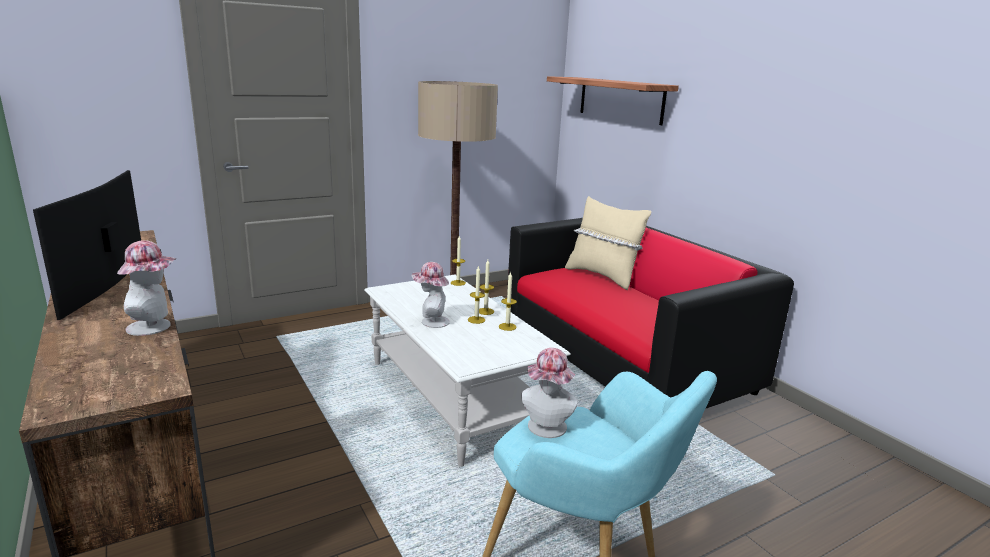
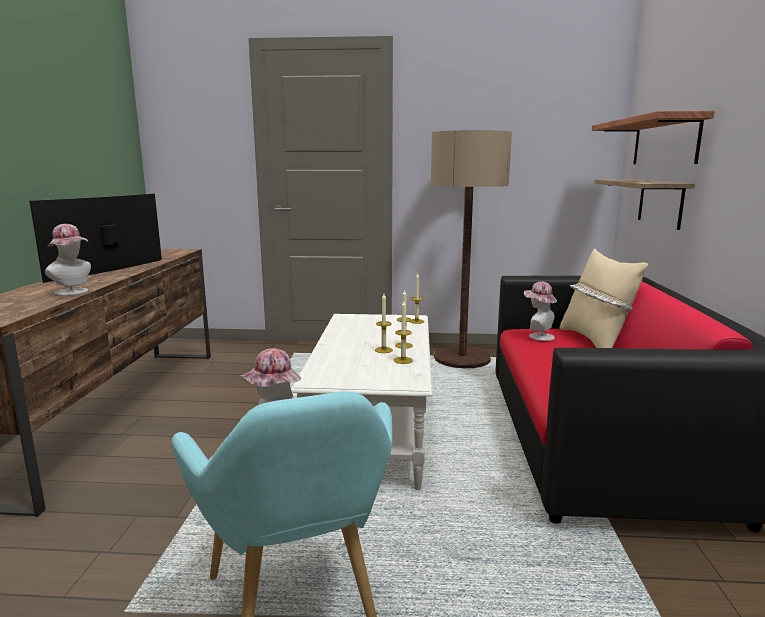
camera: 35 degrees right, 5 degrees down
hat [412,262,450,328] -> hat moved to [524,281,557,341]
none -> shelf [594,179,695,230]

